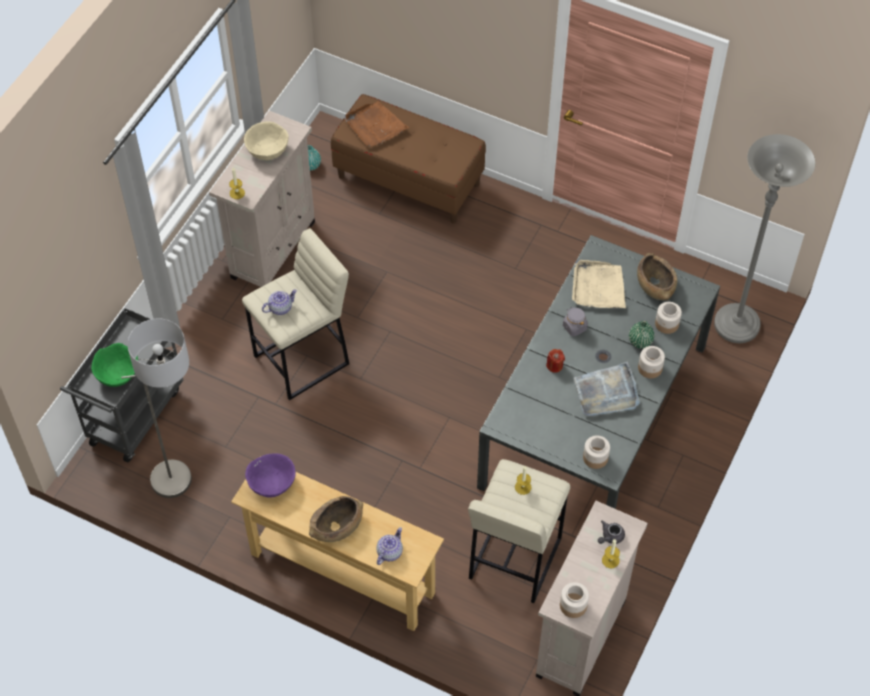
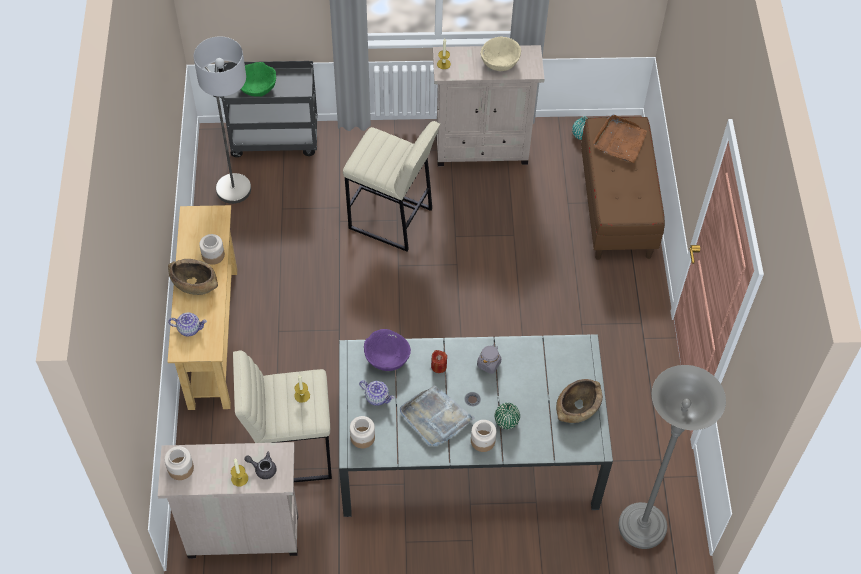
camera: 60 degrees right, 0 degrees up
purple bowl [245,453,296,498] -> purple bowl moved to [364,329,411,371]
teapot [262,289,297,315] -> teapot moved to [359,380,394,406]
beige tray [572,260,626,308] -> none
jar [655,302,682,334] -> jar moved to [199,234,225,265]

